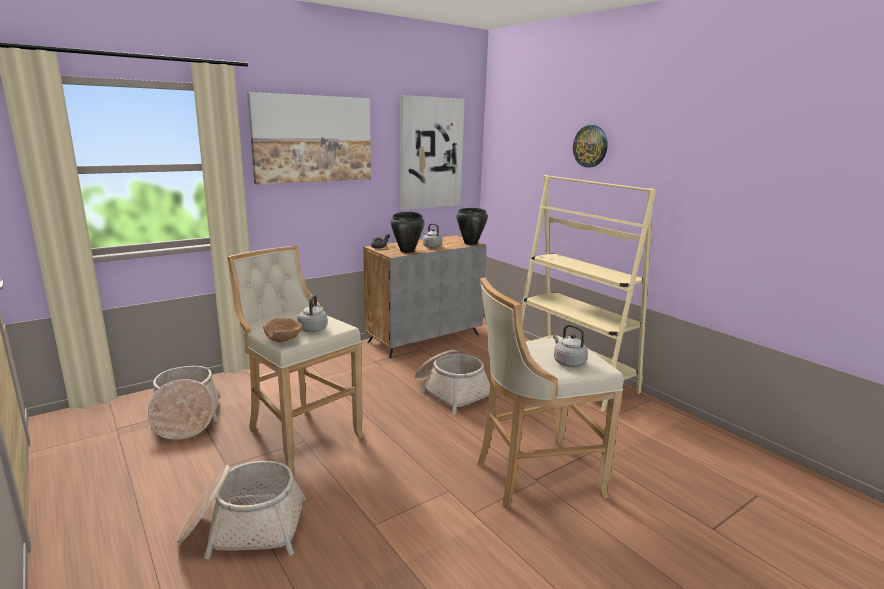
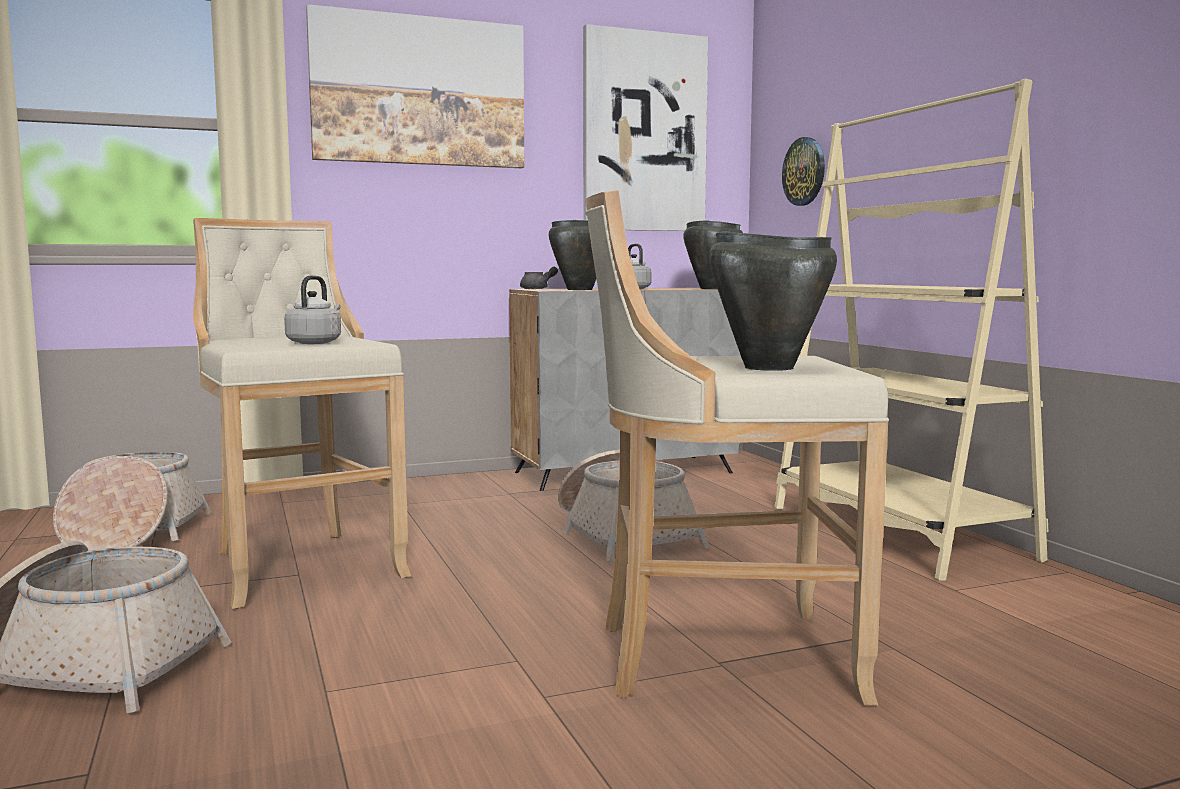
camera: 15 degrees right, 10 degrees down
brown bowl [263,318,302,342] -> none
grey kettle [553,324,588,367] -> black cooking pot [709,231,837,371]
wall clock [573,125,608,168] -> wall clock moved to [782,137,825,206]

